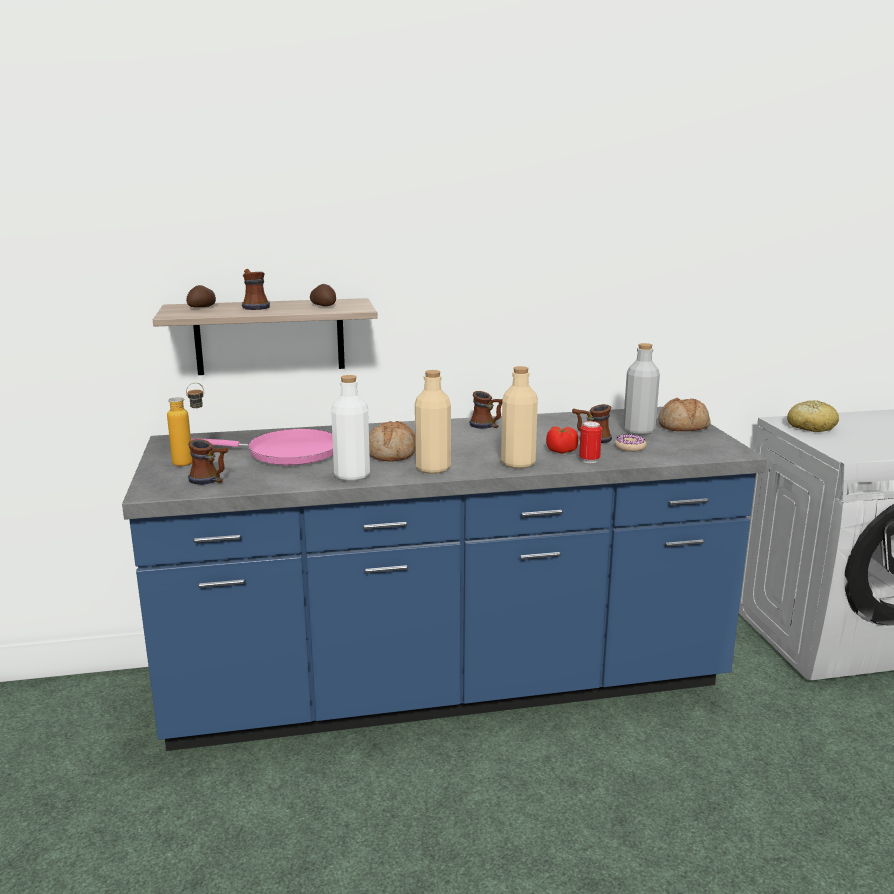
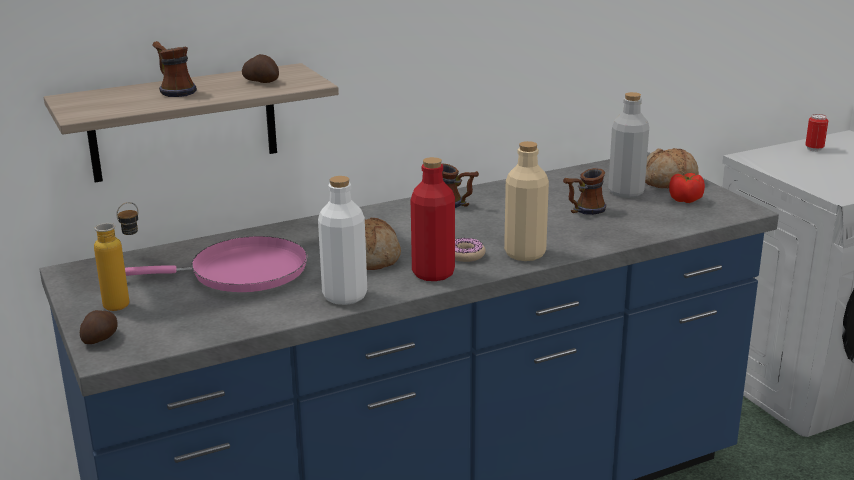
camera: 15 degrees left, 5 degrees up
potato [186,285,216,307] -> potato moved to [80,310,117,344]
mug [188,439,228,485] -> none
beige bottle [415,370,451,474] -> red bottle [411,157,455,281]
tomato [546,426,578,454] -> tomato moved to [669,173,705,203]
can [579,421,602,463] -> can moved to [805,114,828,152]
donut [615,434,646,452] -> donut moved to [455,238,485,262]
bread [787,400,839,432] -> none

